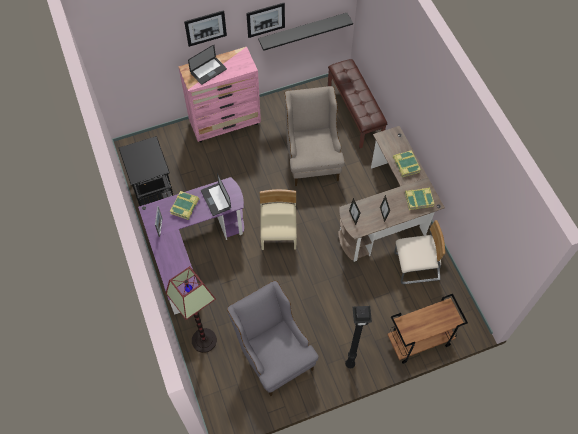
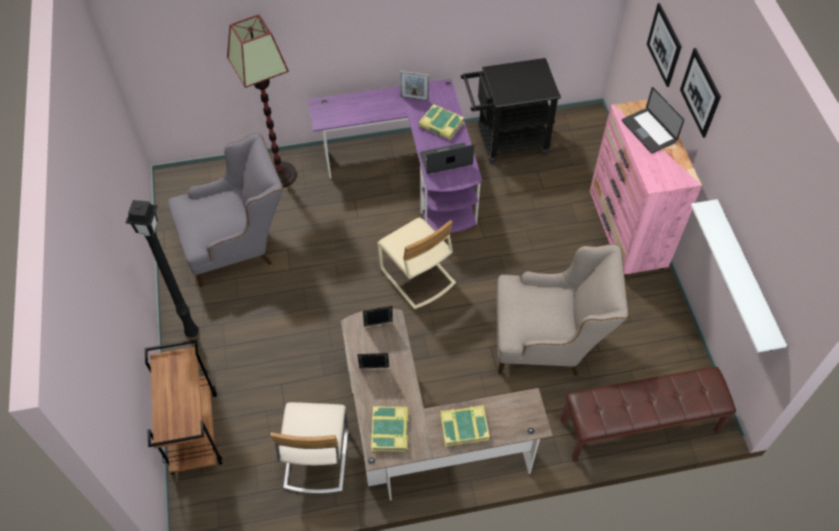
camera: 100 degrees right, 5 degrees down
picture [246,3,285,38] -> picture moved to [647,3,682,87]
black shelf [258,13,353,51] -> white shelf [691,199,787,353]
beige chair [260,189,297,250] -> beige chair turned 45 degrees clockwise [377,218,456,309]

